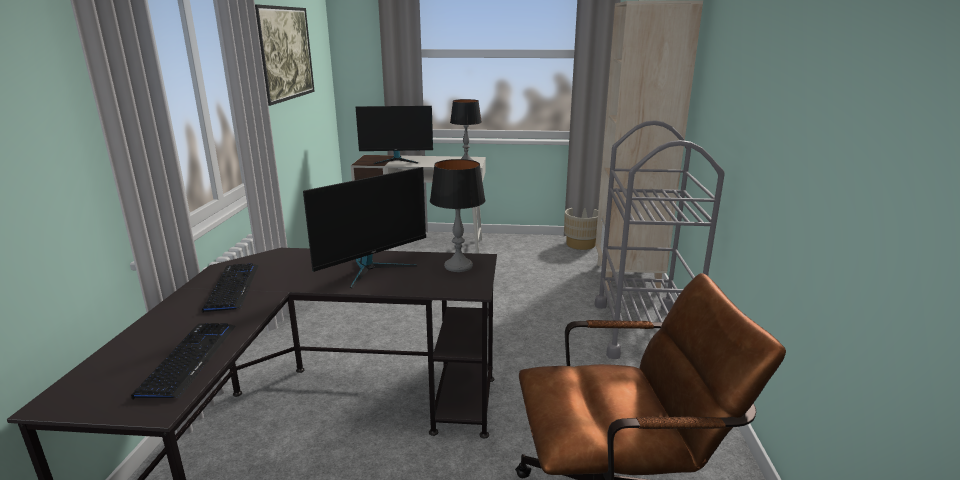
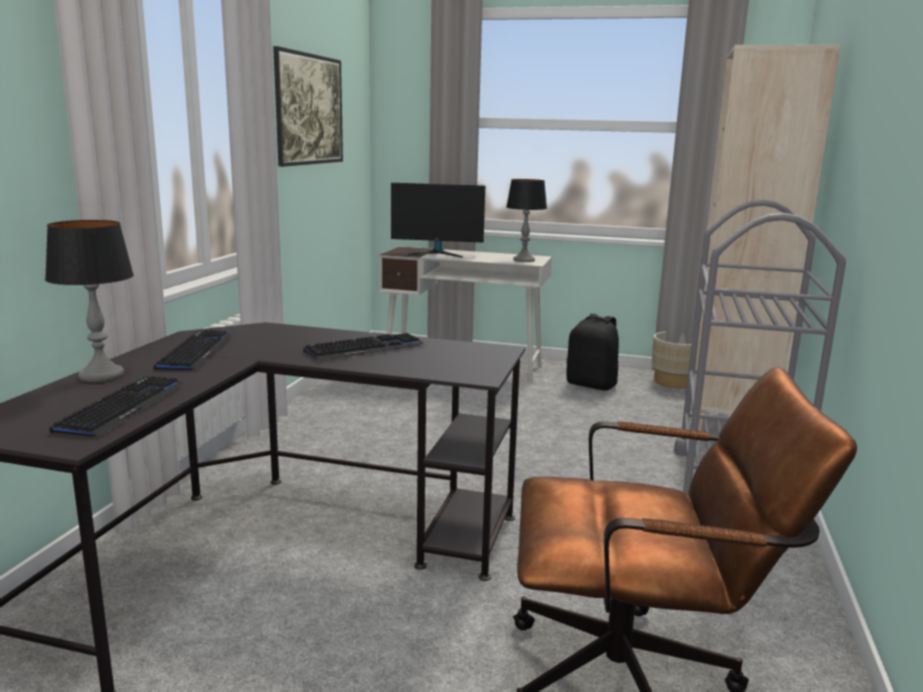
camera: 10 degrees right, 5 degrees down
monitor [303,167,426,289] -> keyboard [303,333,424,361]
table lamp [430,159,485,272] -> table lamp moved to [45,220,134,382]
none -> black backpack [566,314,619,391]

